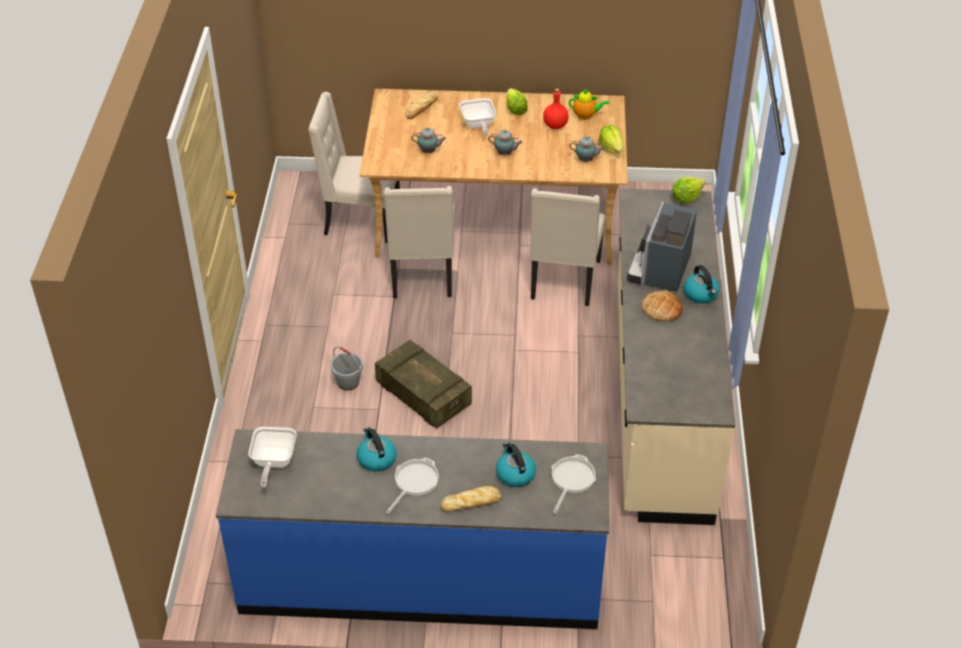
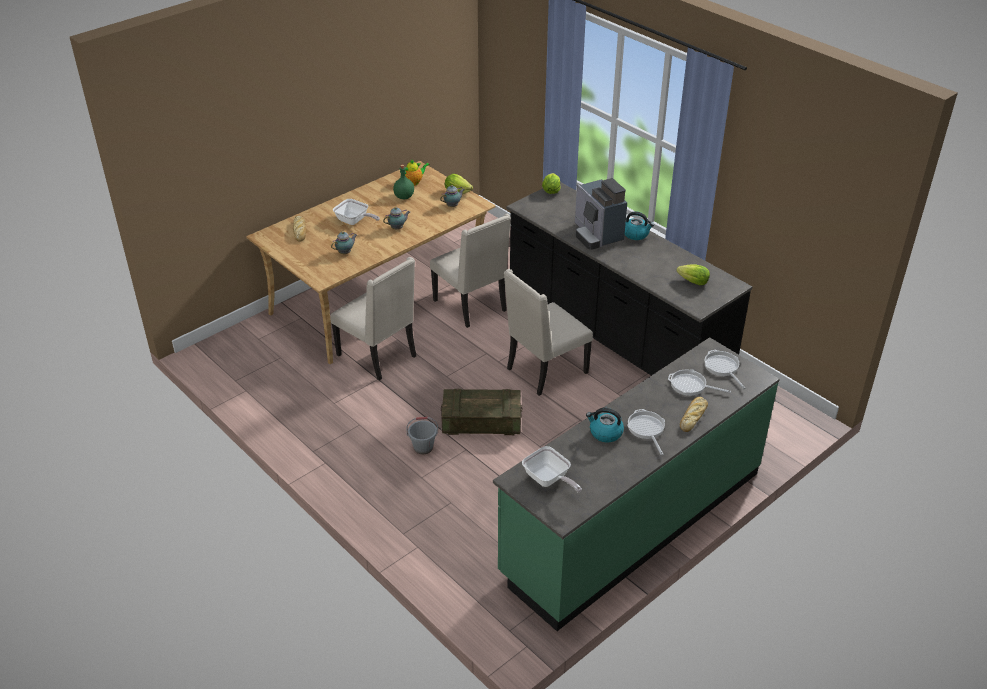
camera: 45 degrees left, 5 degrees down
blue counter [216,429,609,629] -> green counter [493,337,780,631]
beige chair [308,92,400,243] -> beige chair moved to [504,269,593,396]
kettle [496,442,536,487] -> frying pan [668,369,731,396]
lettuce [506,88,528,115] -> lettuce moved to [676,265,710,285]
red bottle [543,88,569,129] -> green bottle [393,165,414,199]
beige counter [618,189,735,525] -> black counter [506,182,752,376]
bread [642,290,682,321] -> none

